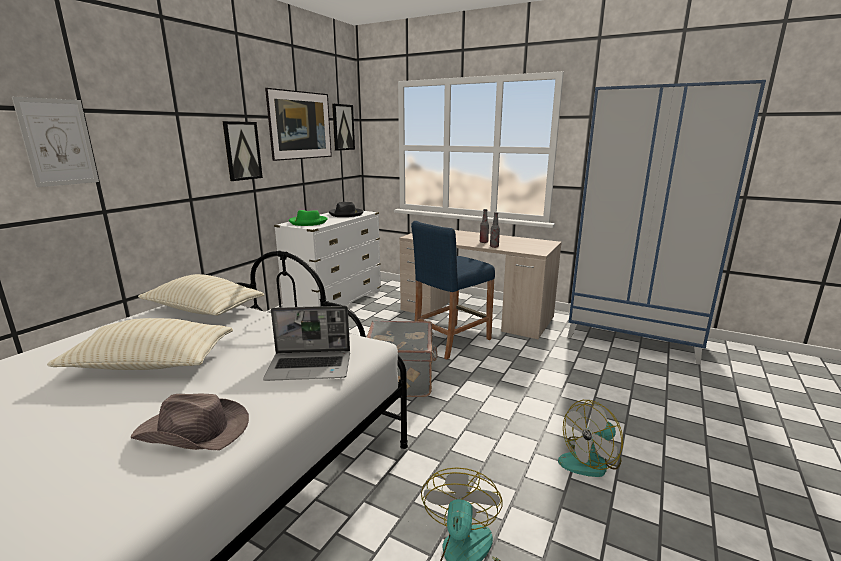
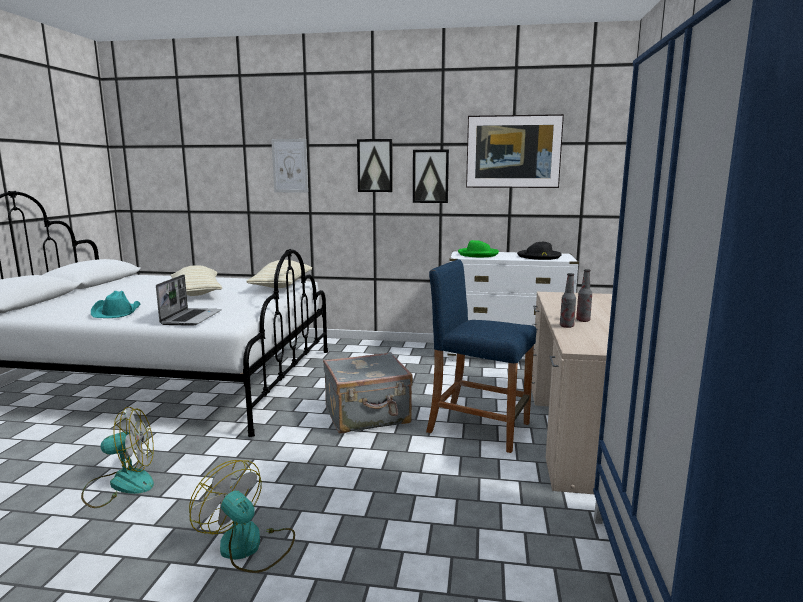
camera: 70 degrees right, 5 degrees down
brown hat [131,394,249,450] -> turquoise hat [91,291,141,318]
laptop [263,306,350,381] -> laptop turned 150 degrees counterclockwise [156,274,222,326]
picture [332,104,355,151] -> picture moved to [357,139,393,192]

